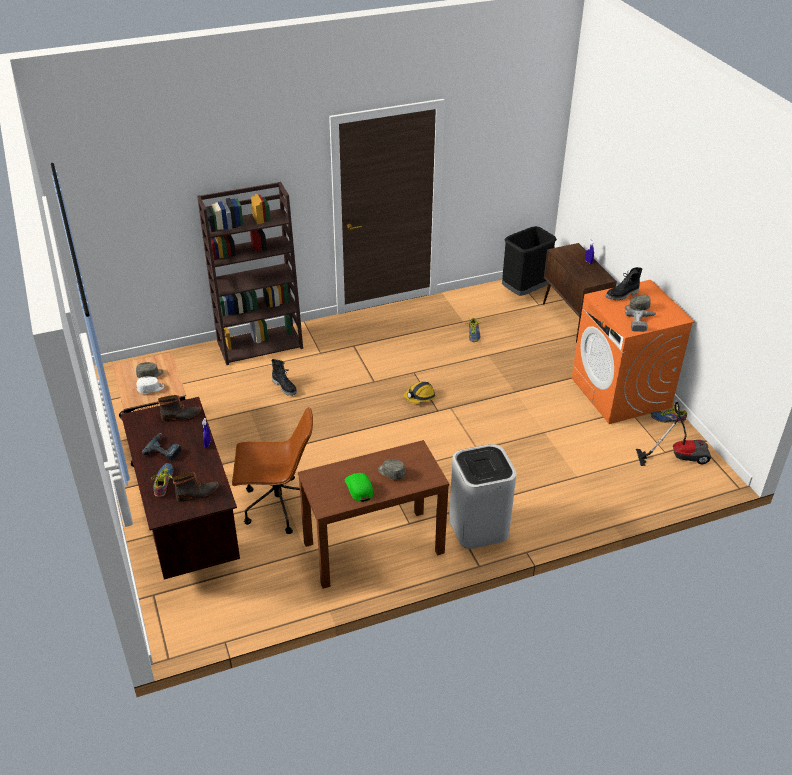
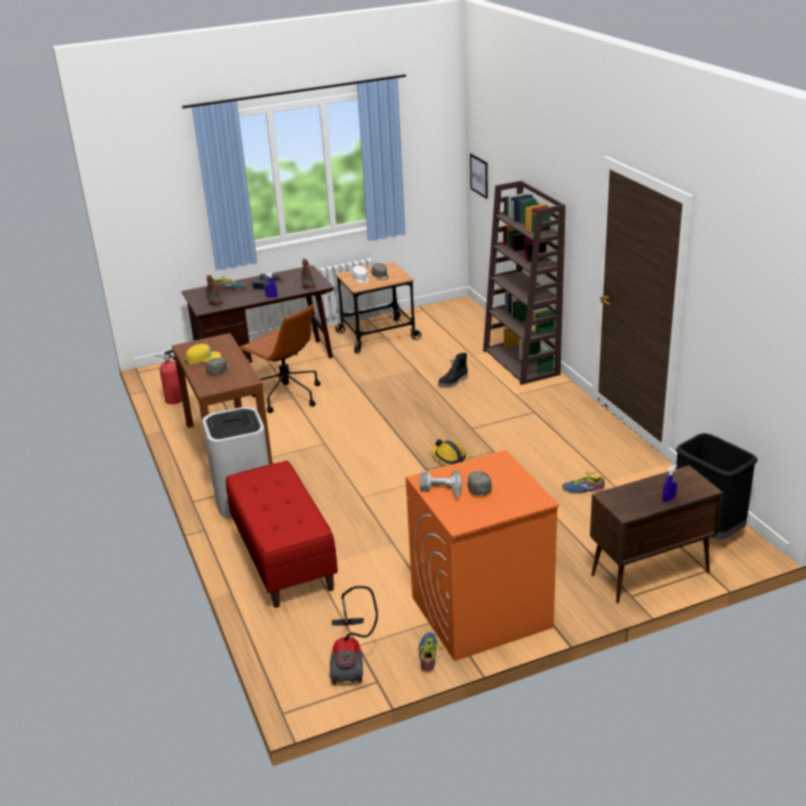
camera: 90 degrees right, 10 degrees down
brown office chair [232,407,313,534] -> brown office chair turned 45 degrees counterclockwise [240,304,320,413]
green cap [345,473,373,502] -> yellow cap [186,344,221,364]
black boot [606,267,642,301] -> none
none -> fire extinguisher [155,349,182,404]
none -> red bench [226,461,338,608]
none -> picture [470,154,488,199]

